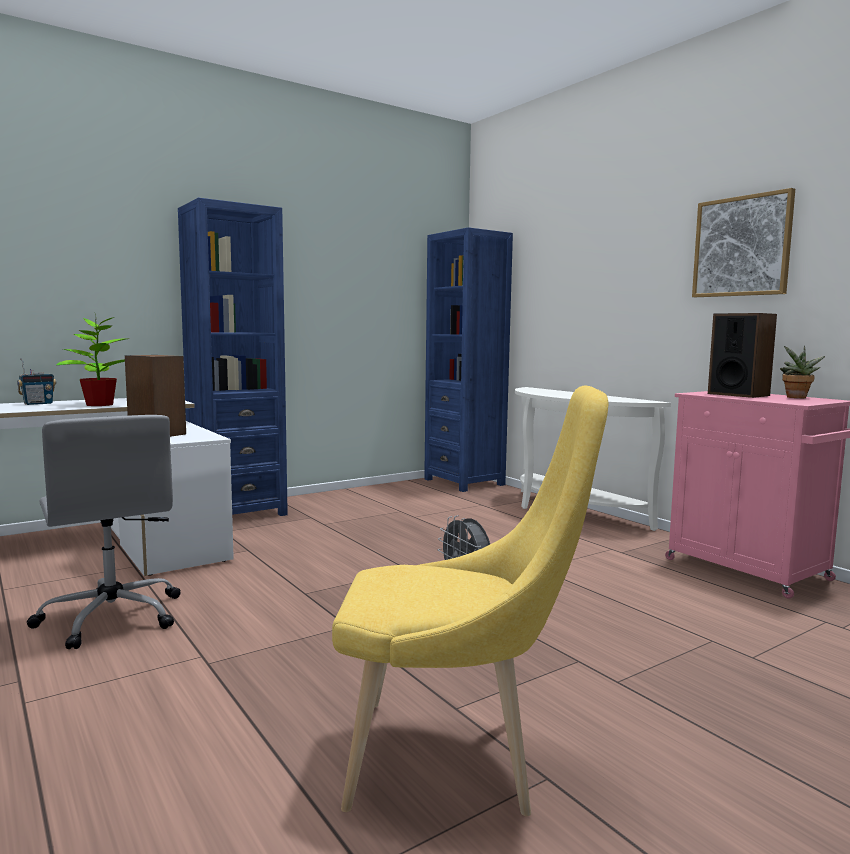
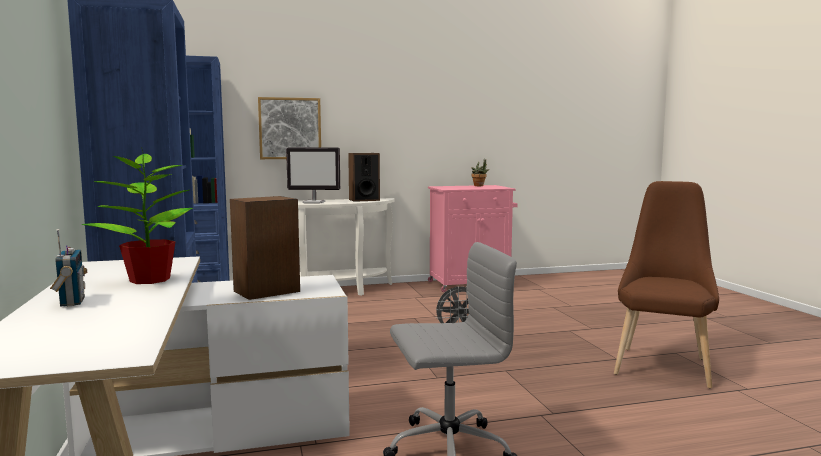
camera: 70 degrees left, 0 degrees up
yellow chair [332,385,608,816] -> brown chair [614,181,719,389]
picture [692,188,795,297] -> picture moved to [258,97,321,159]
speaker [708,313,777,398] -> speaker moved to [348,153,380,202]
none -> monitor [286,147,340,204]

